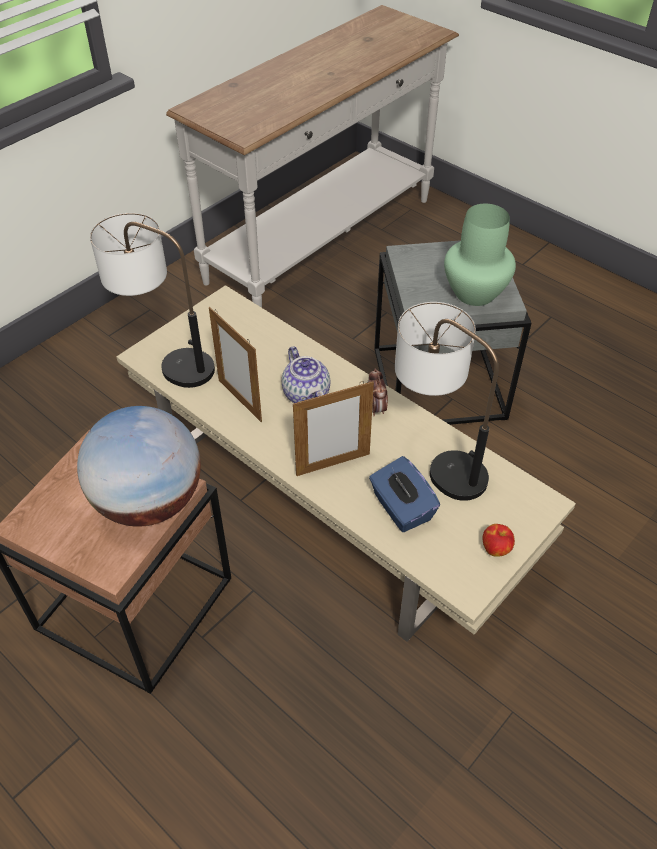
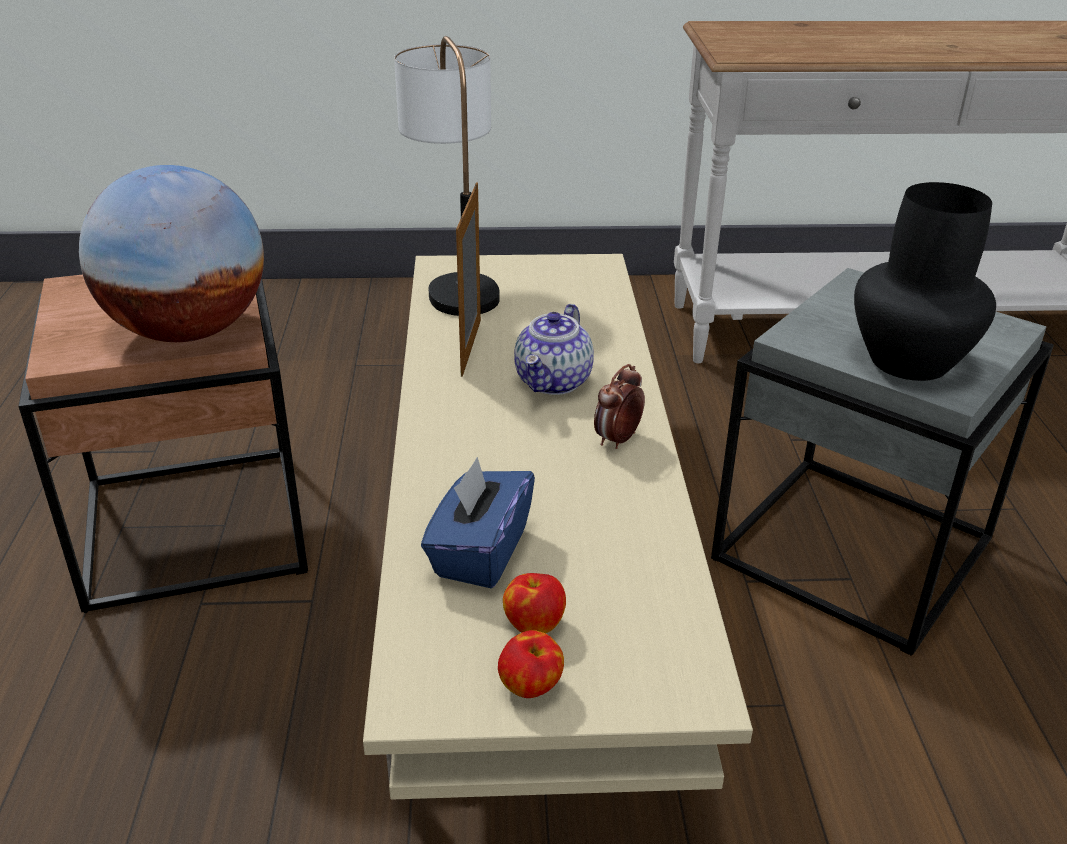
camera: 45 degrees right, 15 degrees down
picture frame [293,381,374,476] -> none
table lamp [395,302,499,501] -> none
green vase [444,204,516,306] -> black vase [854,182,996,381]
none -> apple [503,573,566,634]

